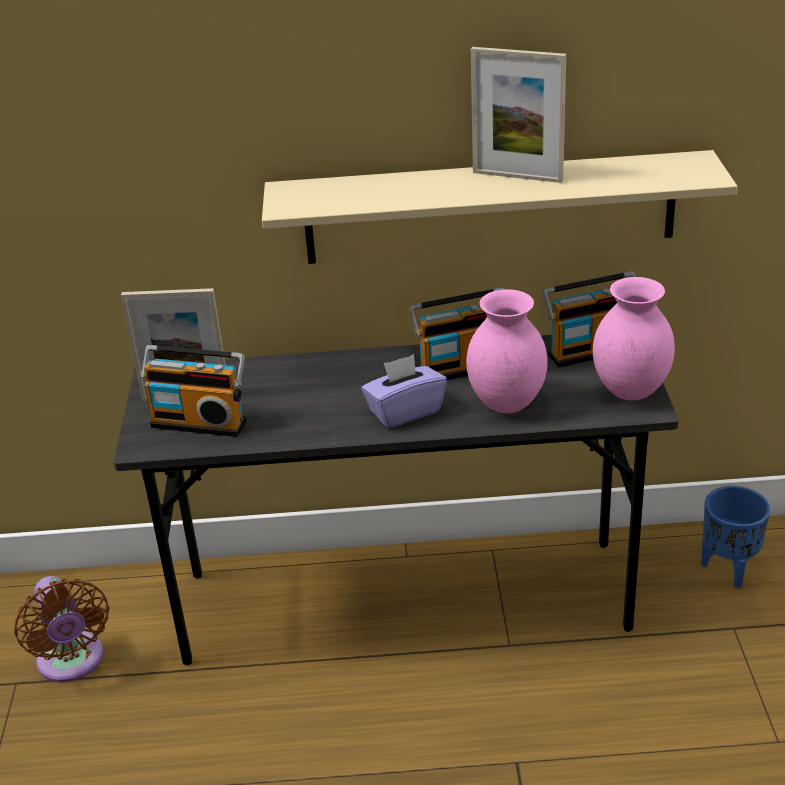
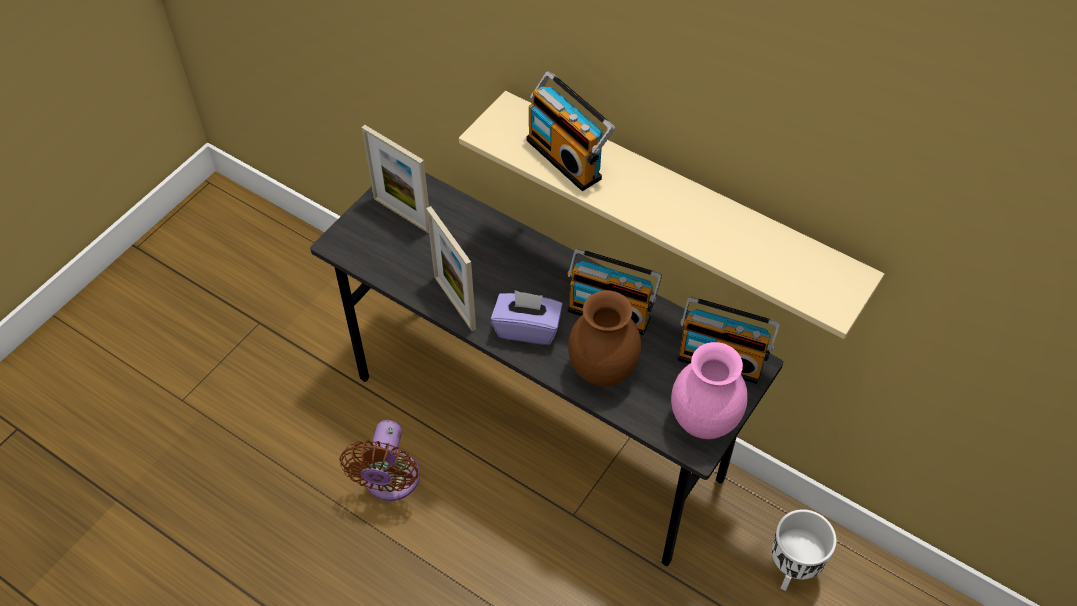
camera: 35 degrees right, 20 degrees up
brown fan [14,576,109,683] -> brown fan moved to [340,420,420,501]
radio [141,345,246,437] -> radio moved to [526,71,615,191]
pink vase [466,289,548,413] -> brown vase [568,290,641,386]
picture frame [471,47,566,183] -> picture frame moved to [426,206,476,331]
blue planter [701,486,770,588] -> white planter [772,509,837,591]

